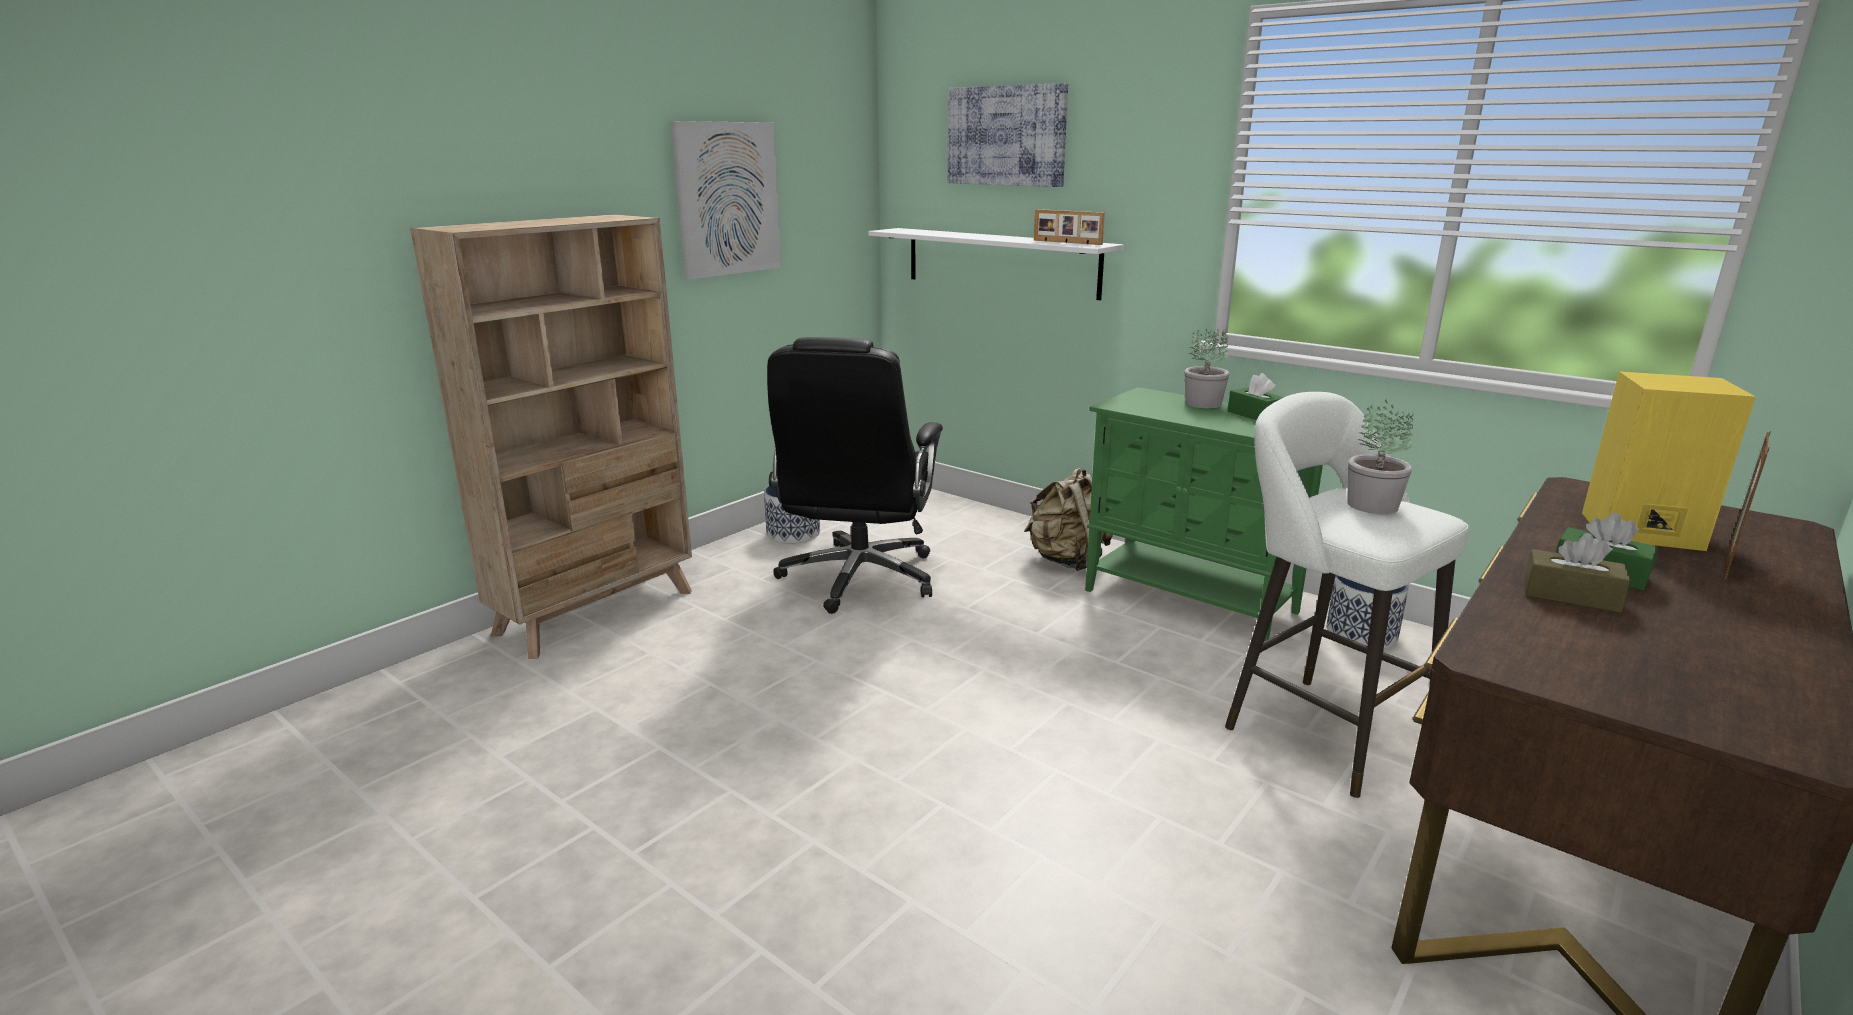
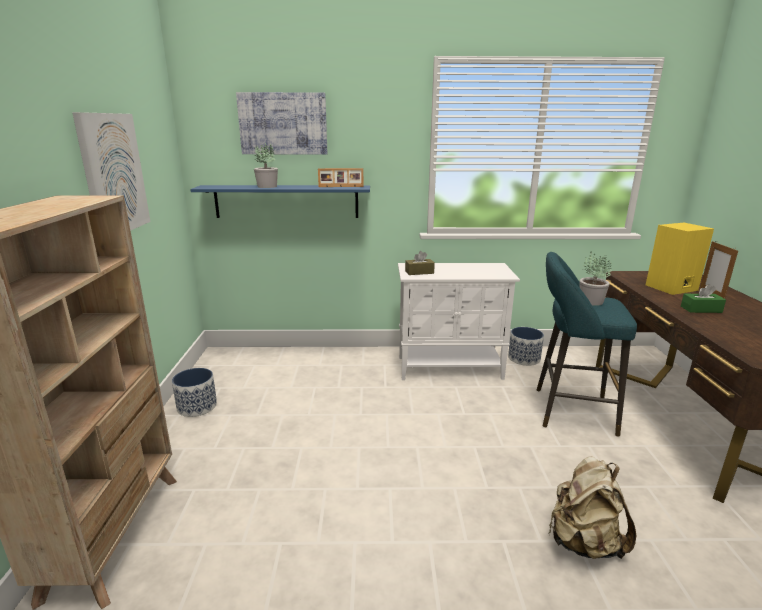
camera: 40 degrees left, 0 degrees up
black office chair [767,337,943,614] -> none
white shelf [868,228,1124,300] -> blue shelf [190,185,370,218]
beige backpack [1024,468,1113,571] -> beige backpack moved to [548,457,636,559]
green cabinet [1085,387,1323,641] -> white cabinet [398,263,520,380]
potted plant [1185,329,1229,408] -> potted plant moved to [254,143,278,188]
white stool [1225,392,1469,798] -> turquoise stool [537,252,637,437]
green tissue box [1228,373,1284,420] -> none
brown tissue box [1524,533,1631,613] -> brown tissue box moved to [405,251,435,275]

